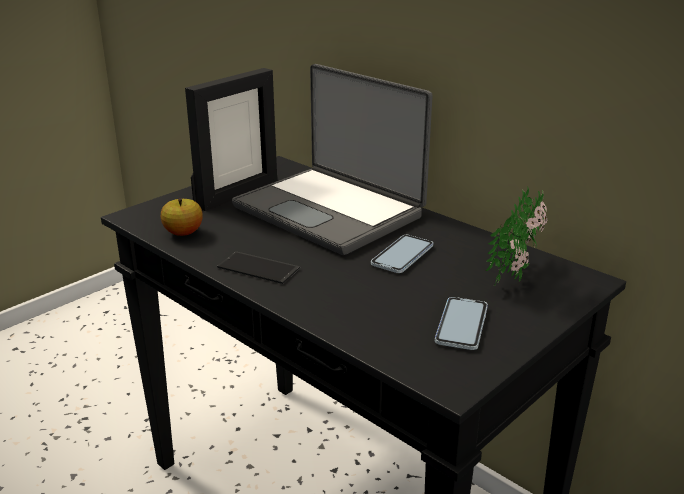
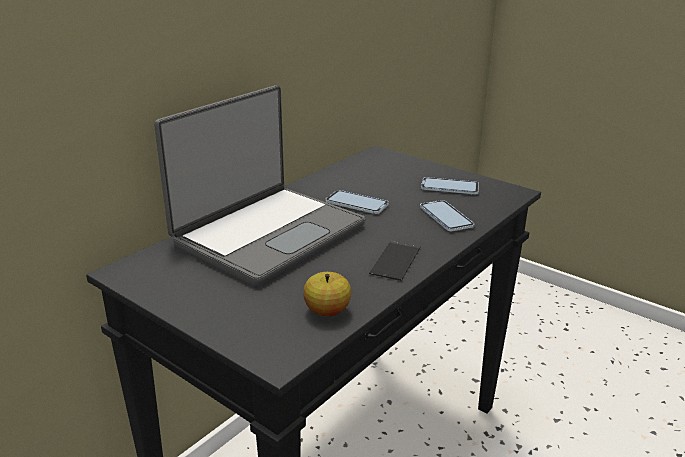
camera: 95 degrees left, 0 degrees up
picture frame [185,68,277,211] -> none
potted plant [486,188,547,286] -> none
none -> phone [420,200,474,232]

